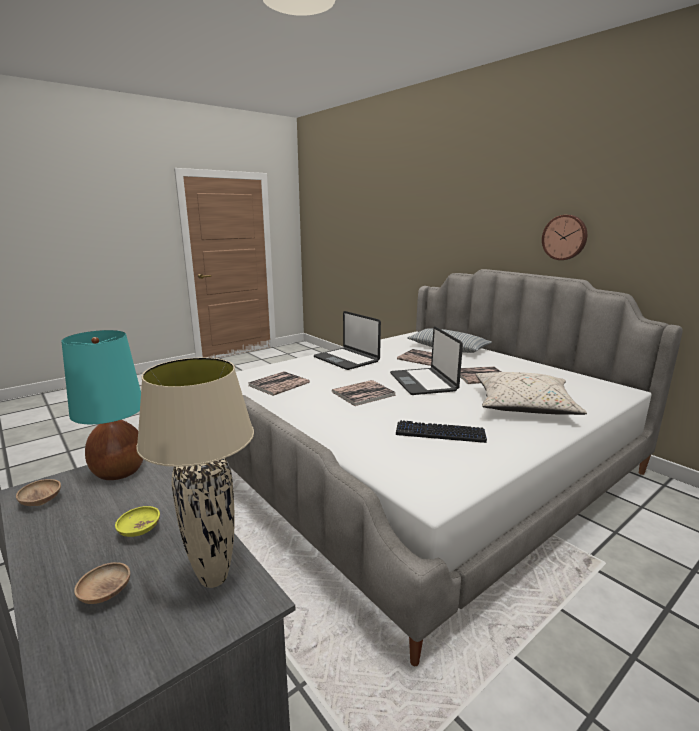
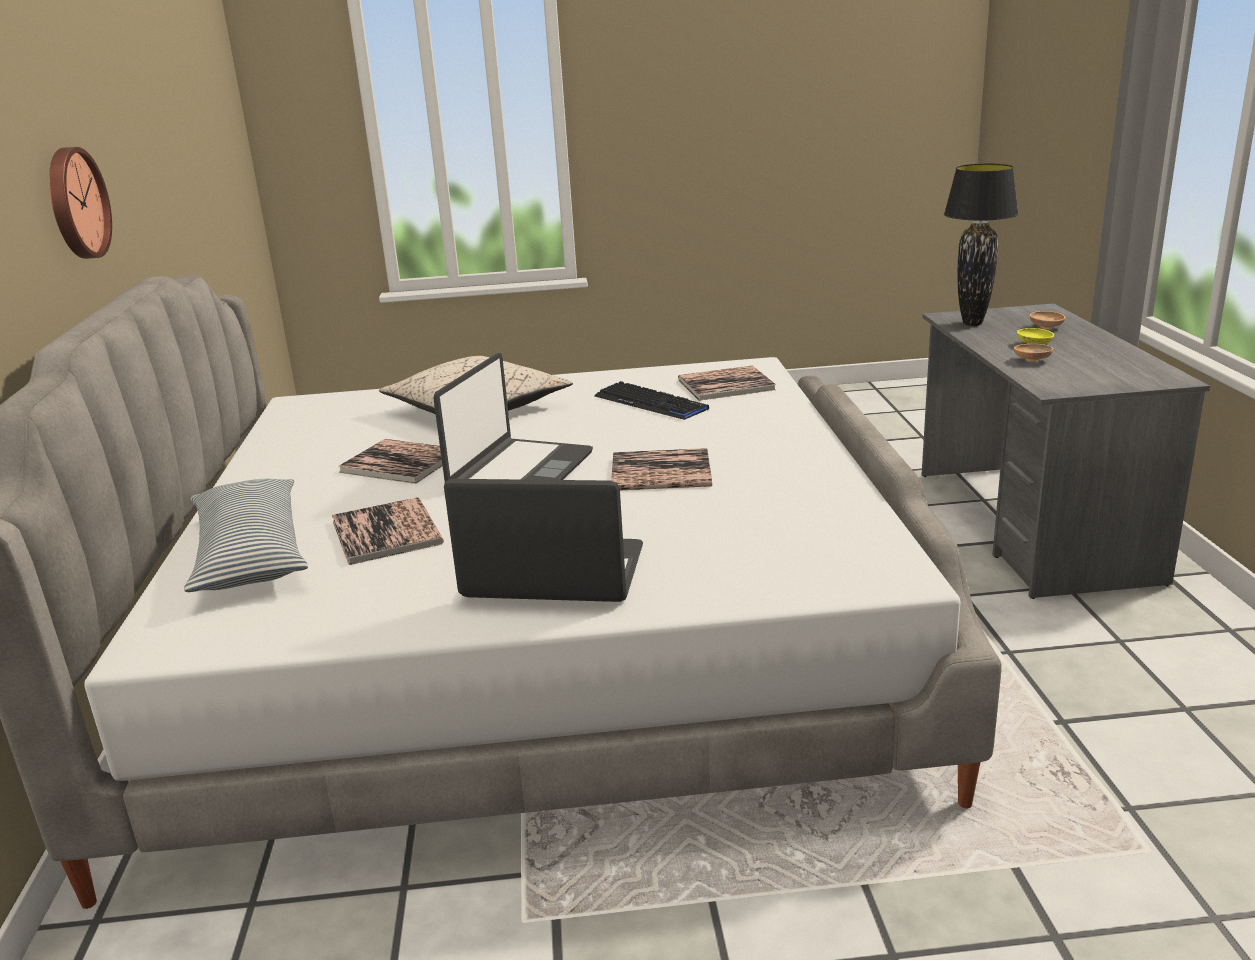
camera: 145 degrees left, 5 degrees up
brown bowl [16,479,61,506] -> brown bowl moved to [1014,344,1053,362]
turquoise table lamp [61,330,143,480] -> none
beige table lamp [136,358,254,588] -> black table lamp [944,163,1019,326]
book [248,371,310,396] -> book moved to [678,366,776,401]
laptop [314,311,381,370] -> laptop turned 75 degrees counterclockwise [444,479,643,602]

